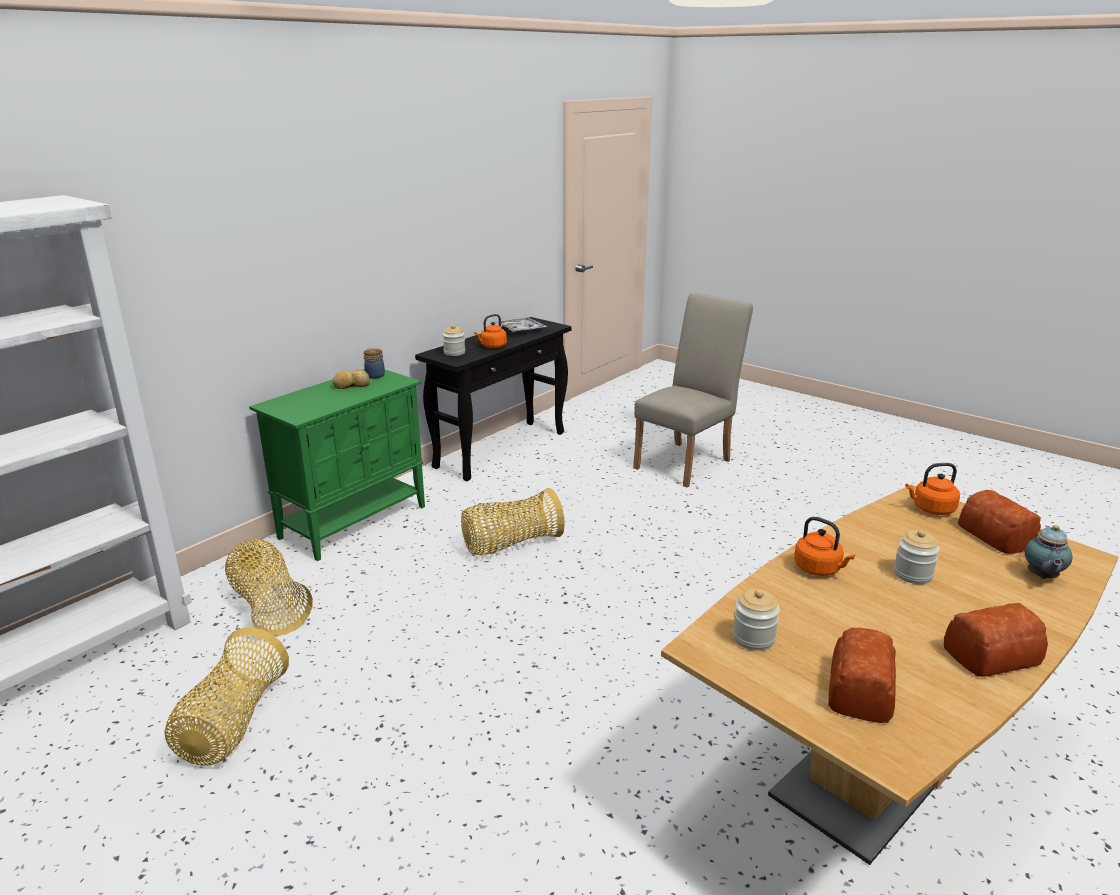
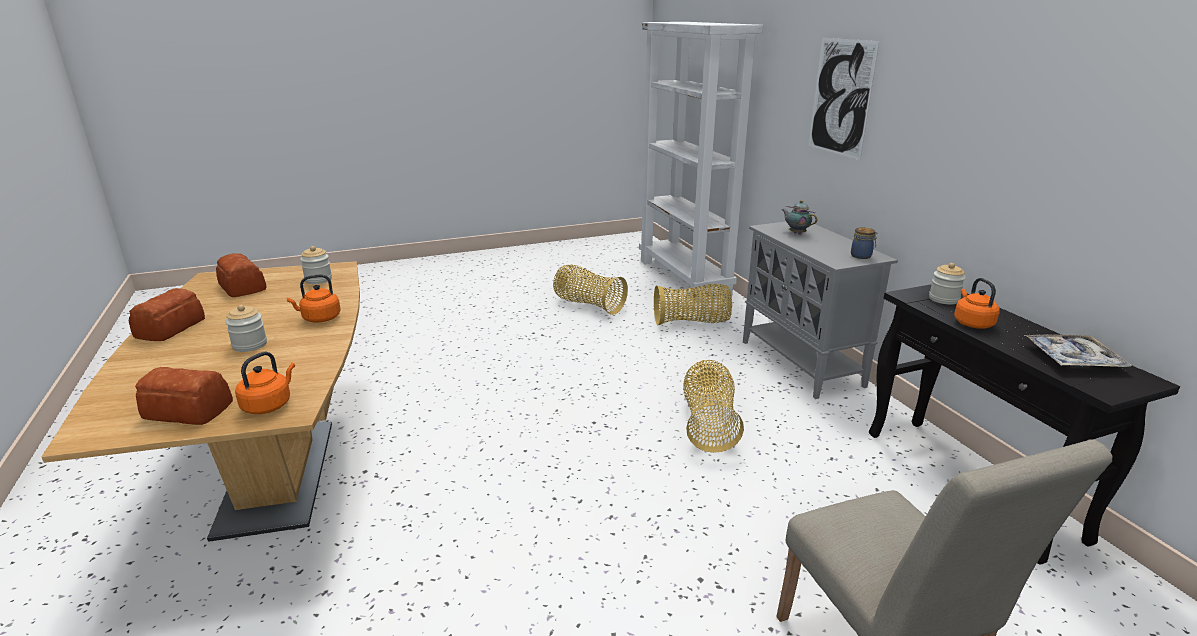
camera: 120 degrees right, 0 degrees up
green cabinet [249,369,425,561] -> grey cabinet [743,222,898,399]
bread [332,369,370,389] -> none
teapot [1025,525,1073,579] -> teapot moved to [782,200,818,235]
none -> picture [809,38,879,160]

